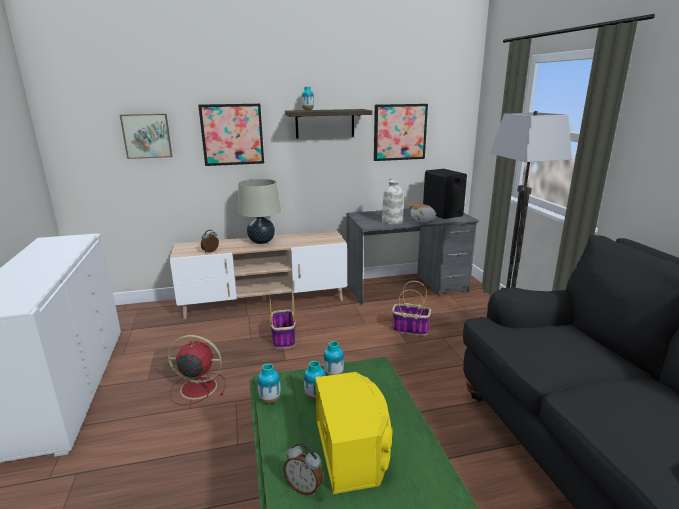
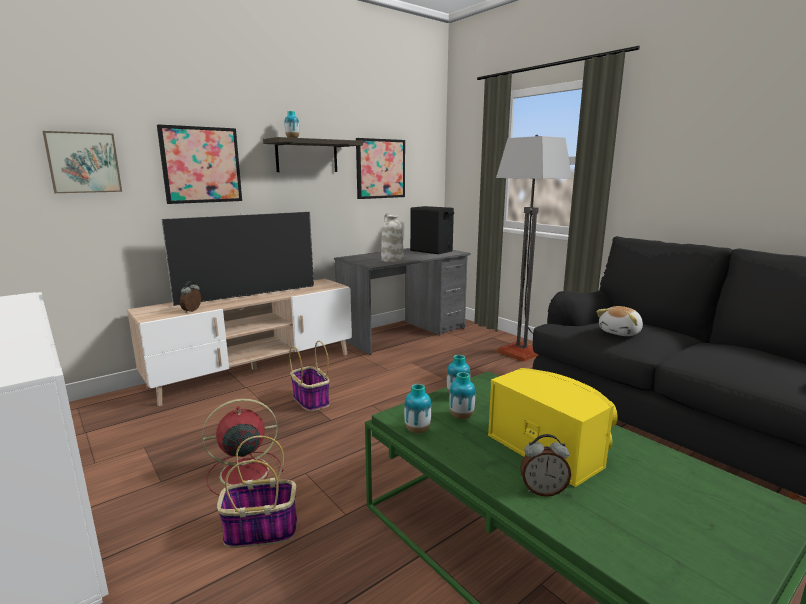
camera: 25 degrees left, 5 degrees down
beige table lamp [238,179,281,244] -> television [161,212,314,306]
basket [392,281,431,336] -> basket moved to [217,436,297,548]
plush toy [409,204,437,222] -> plush toy moved to [596,306,643,336]

